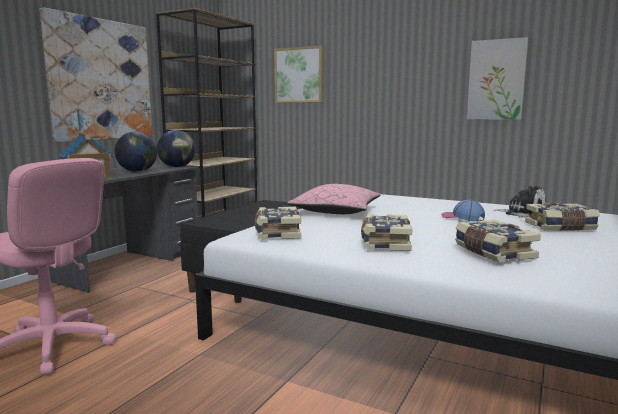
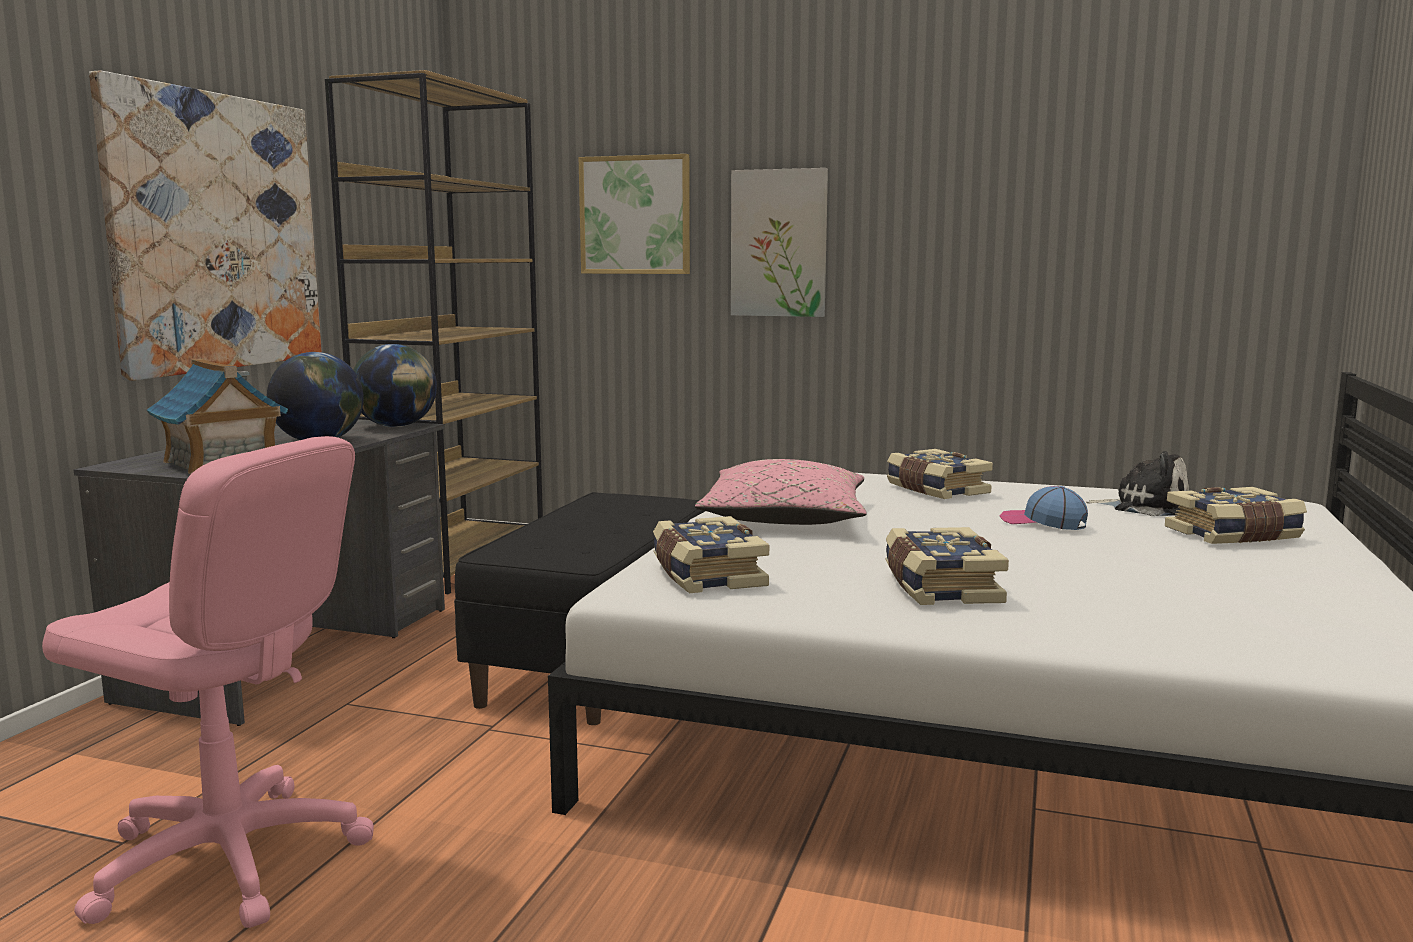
camera: 10 degrees left, 0 degrees up
book [455,220,541,263] -> book moved to [887,449,993,499]
picture [467,37,528,120] -> picture moved to [731,168,828,317]

